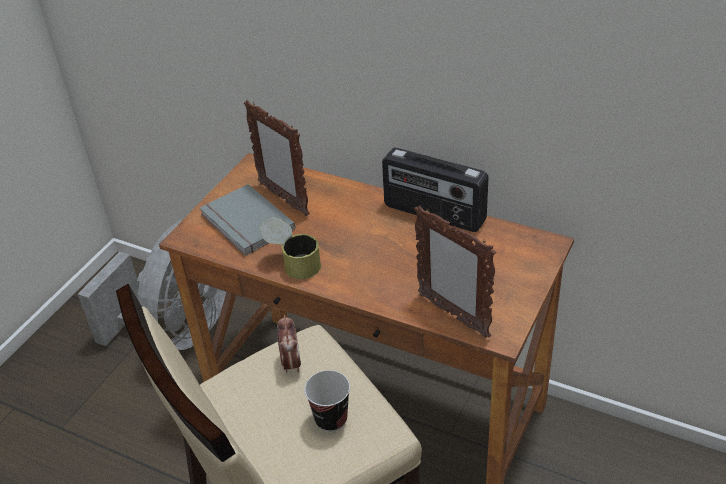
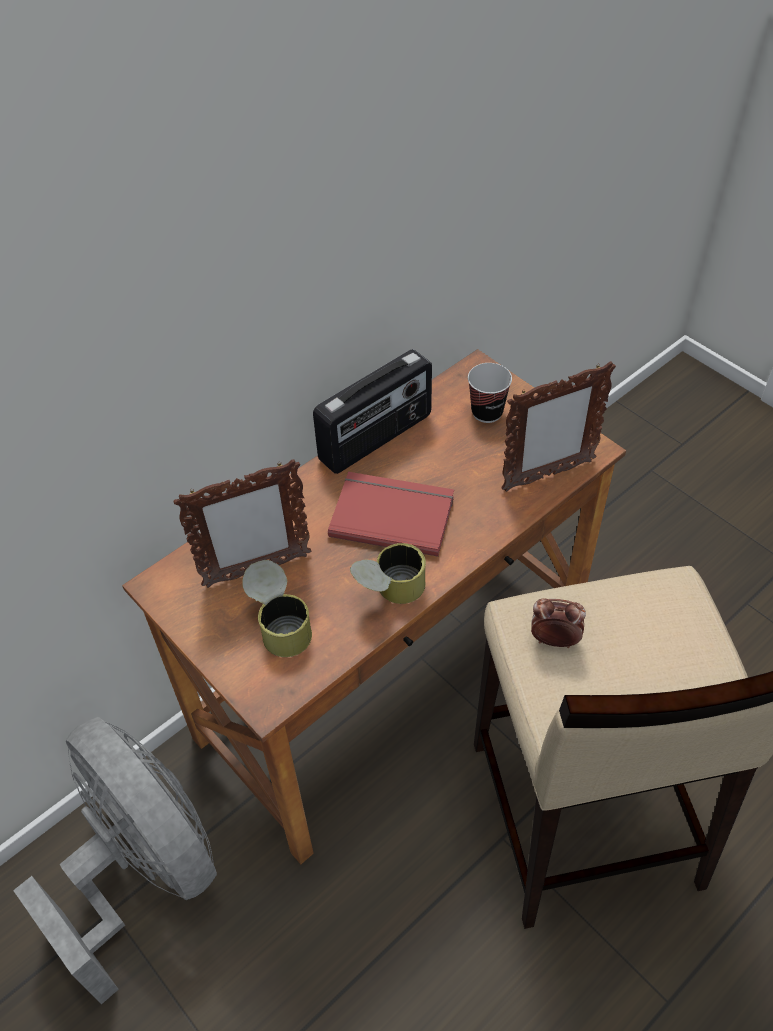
camera: 70 degrees left, 10 degrees up
grey book [200,184,296,256] -> can [242,560,312,657]
cup [304,370,350,432] -> cup moved to [468,363,512,423]
none -> red book [328,472,454,557]

